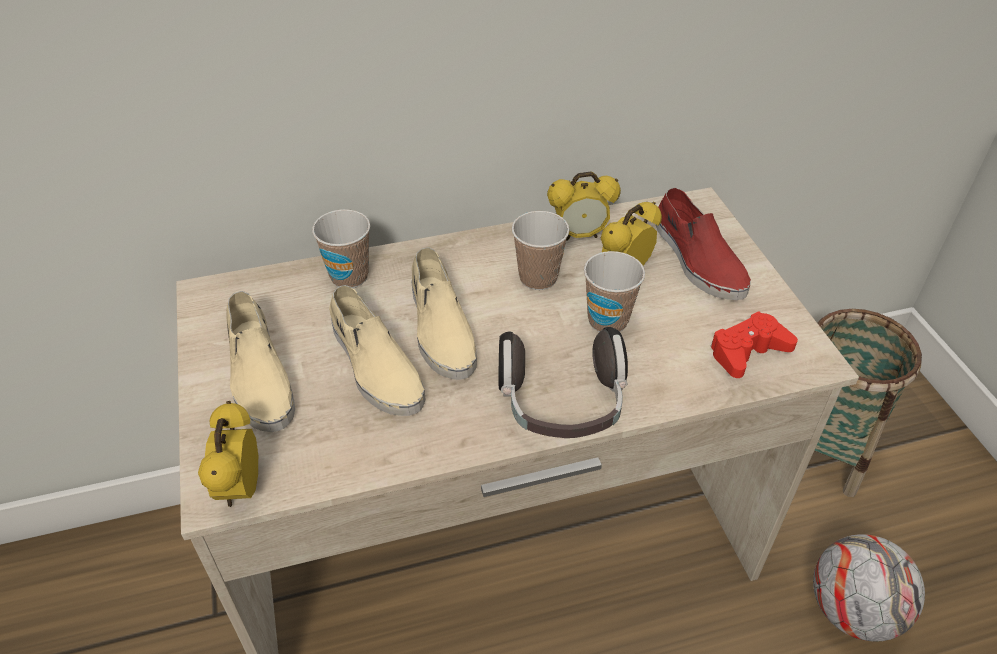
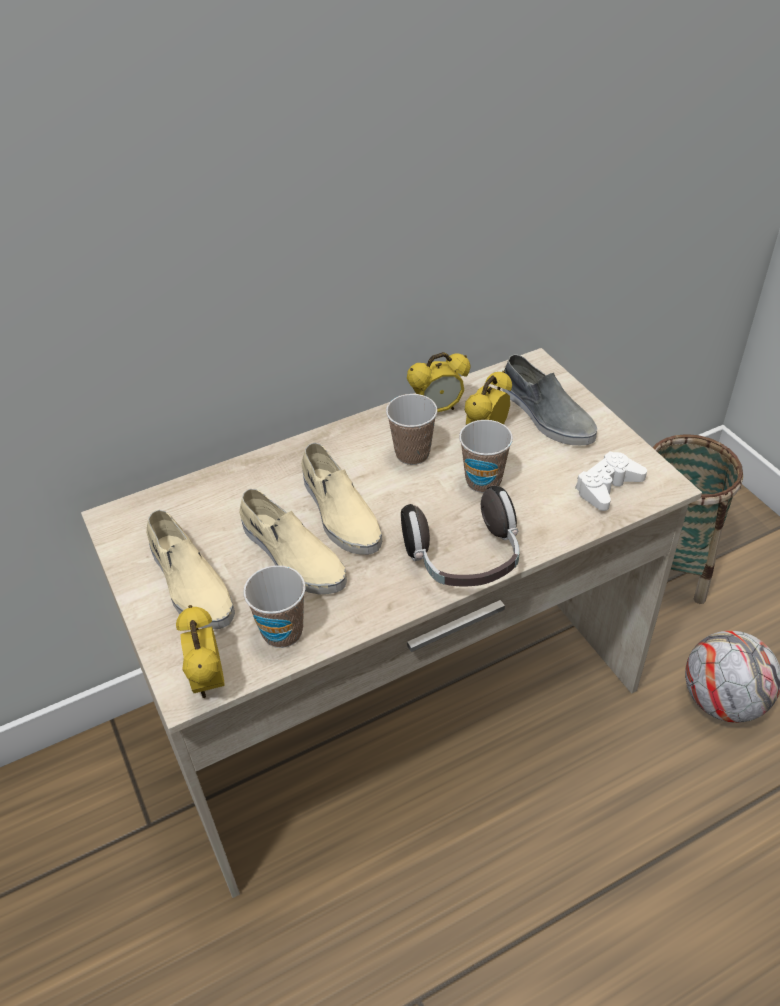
camera: 10 degrees left, 0 degrees up
cup [312,209,370,288] -> cup moved to [243,565,306,648]
red shoe [656,187,751,300] -> grey shoe [502,354,597,445]
red game controller [710,311,798,378] -> white game controller [575,451,647,511]

